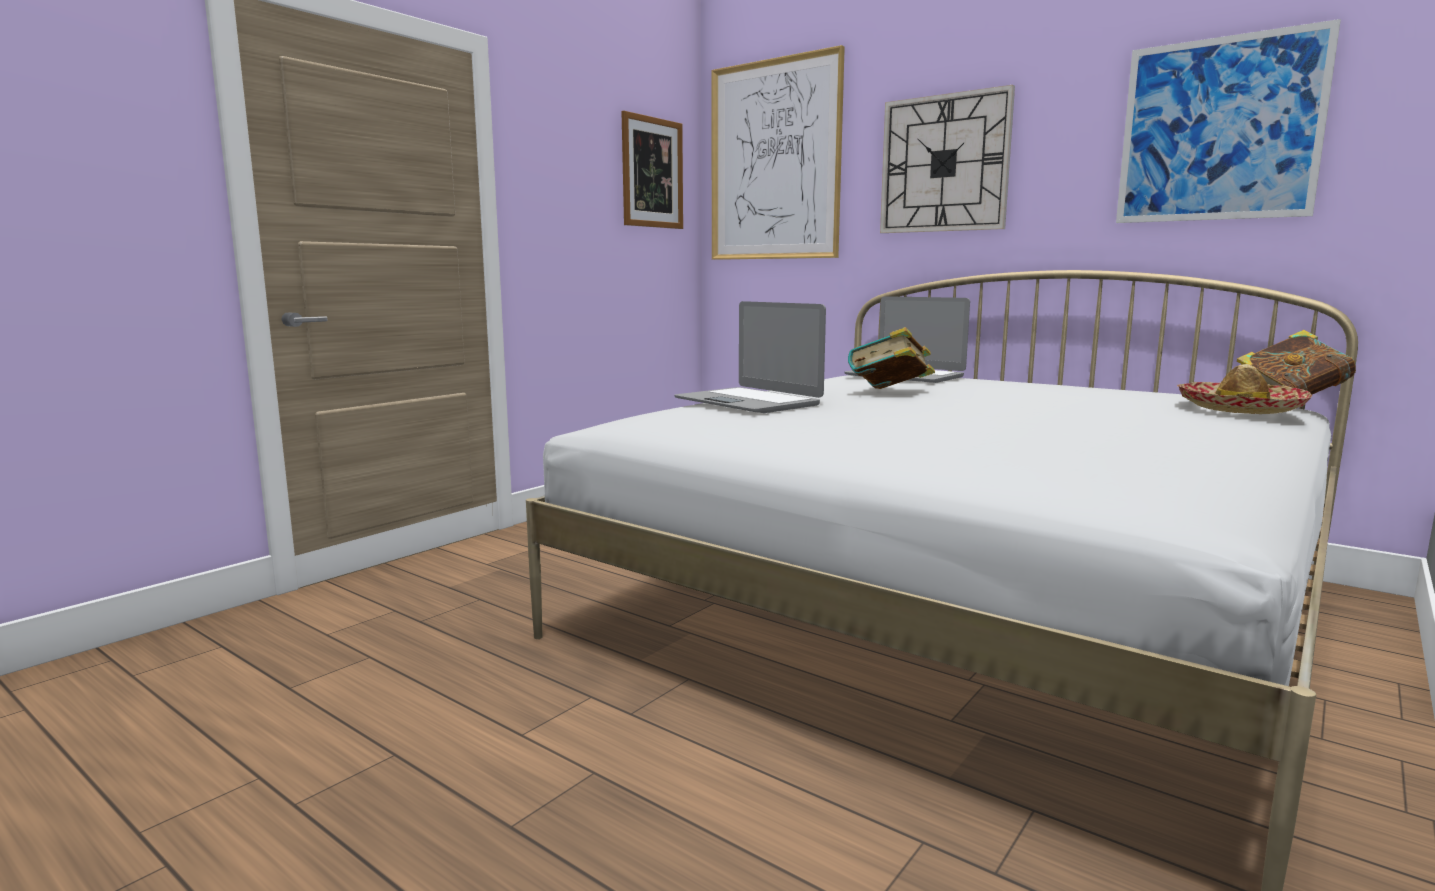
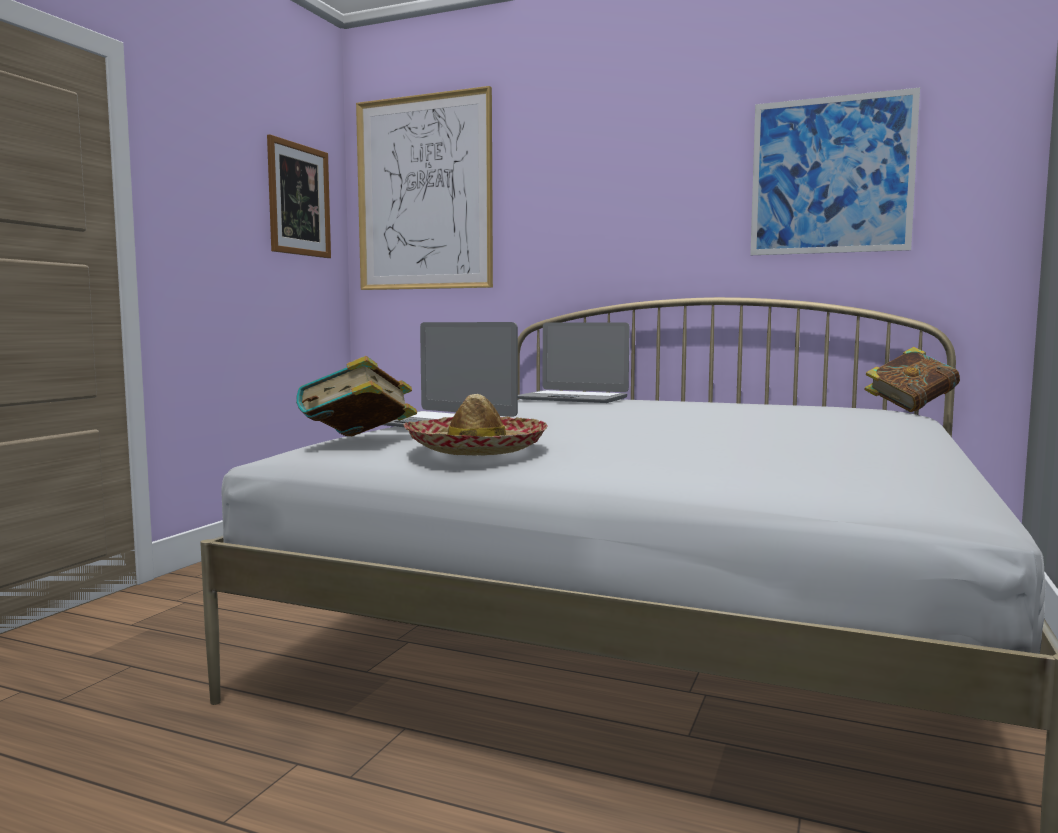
camera: 15 degrees left, 5 degrees down
book [848,327,935,389] -> book moved to [296,356,417,436]
wall clock [880,85,1015,233] -> none
hat [1177,364,1312,414] -> hat moved to [404,394,548,456]

